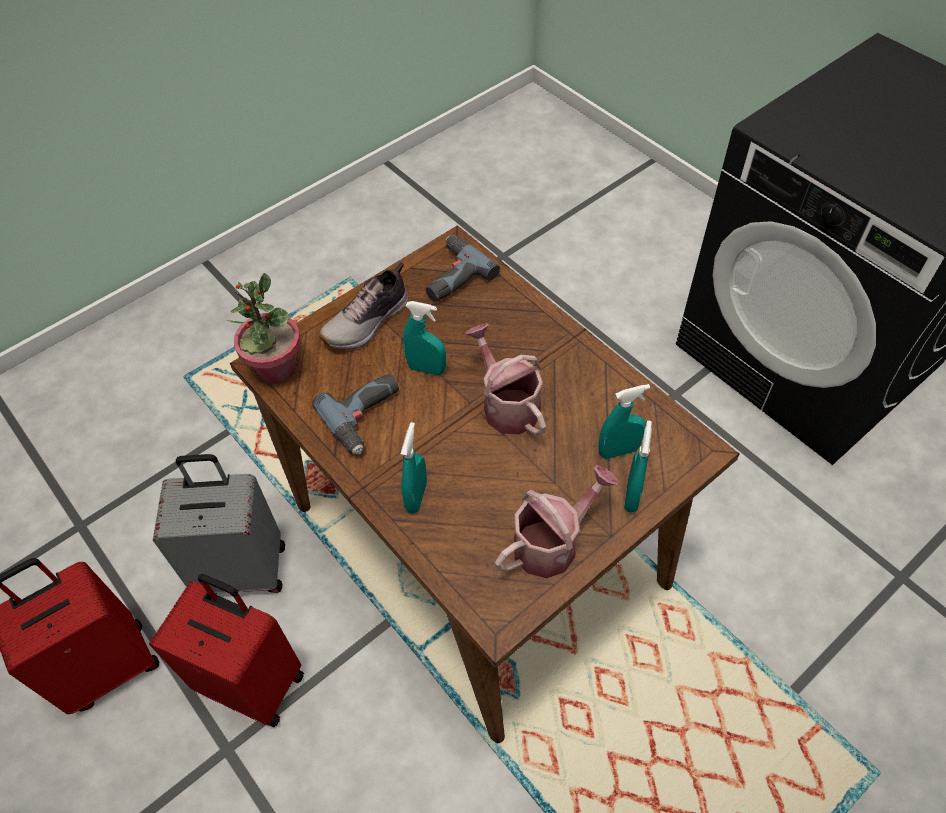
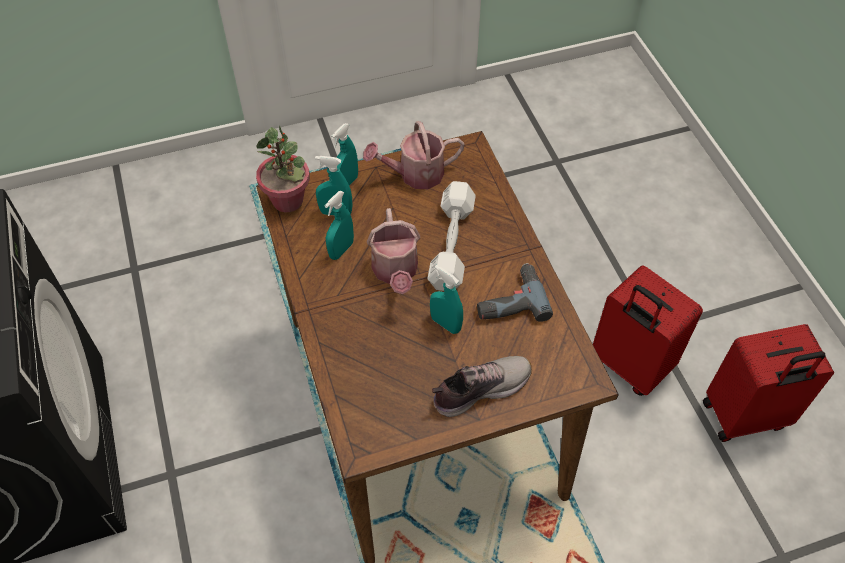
camera: 160 degrees left, 0 degrees up
grey suitcase [153,454,285,594] -> none
potted plant [226,273,301,384] -> potted plant moved to [256,125,310,212]
turquoise spray bottle [401,422,427,514] -> turquoise spray bottle moved to [325,191,354,260]
power drill [426,235,500,302] -> none
none -> white dumbbell [427,181,476,291]

